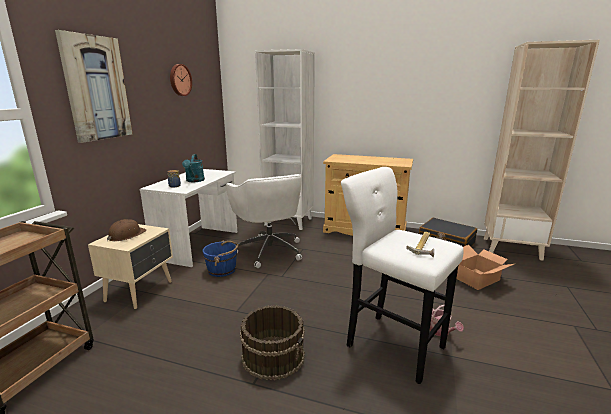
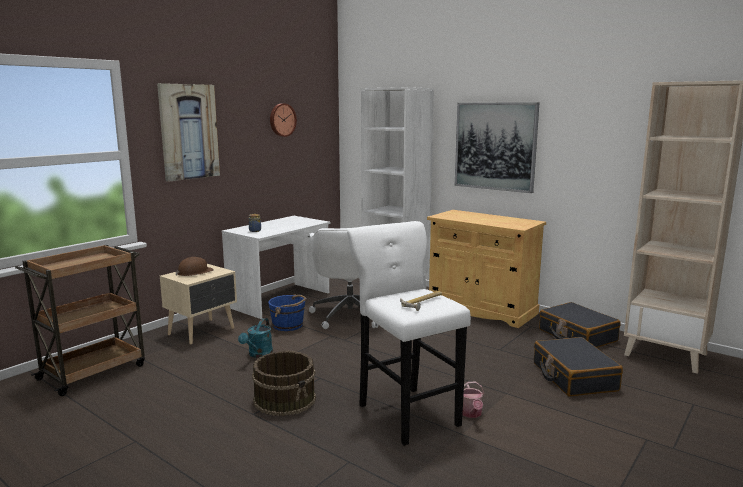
camera: 20 degrees right, 5 degrees down
turquoise watering can [182,154,205,182] -> turquoise watering can moved to [238,318,273,358]
cardboard box [456,245,514,290] -> black suitcase [534,337,623,396]
none -> picture [455,103,539,193]

